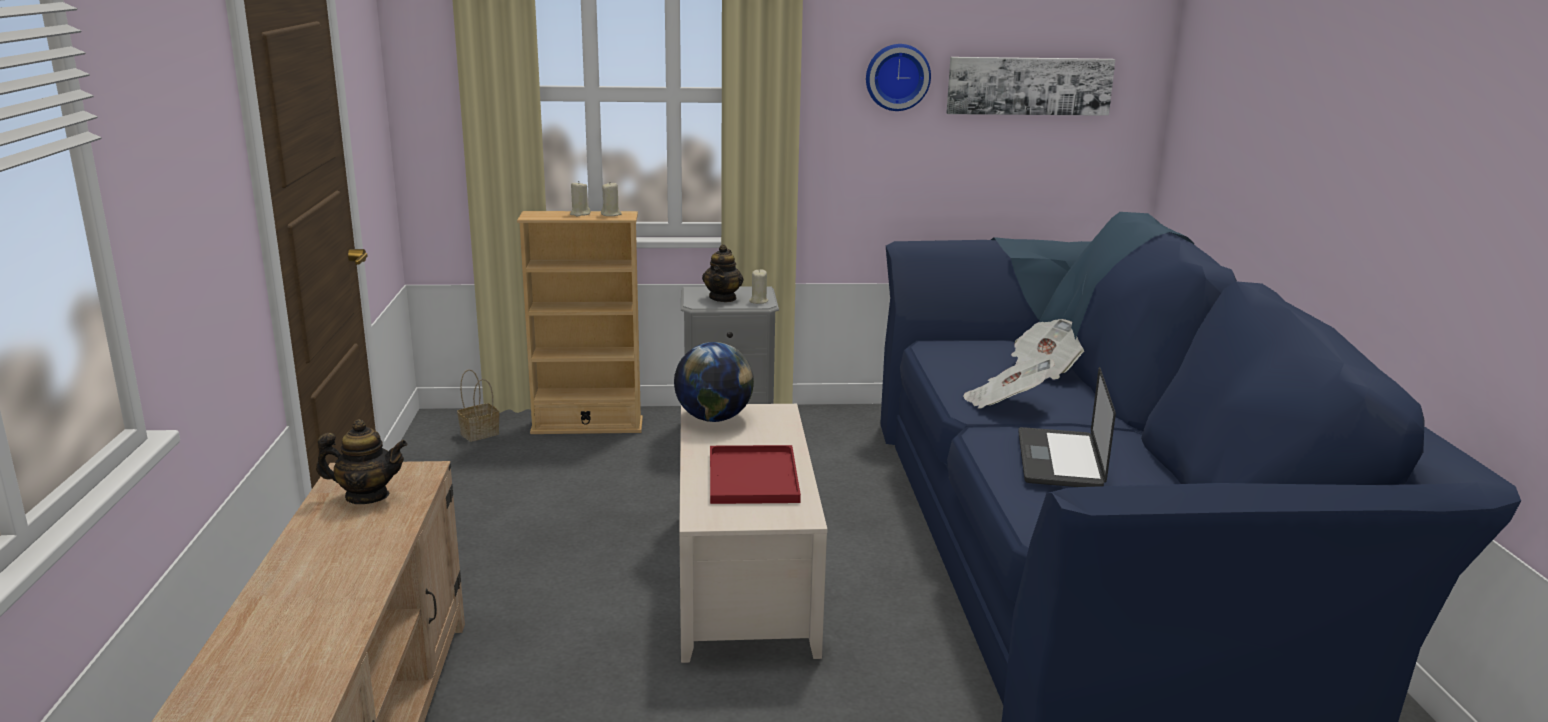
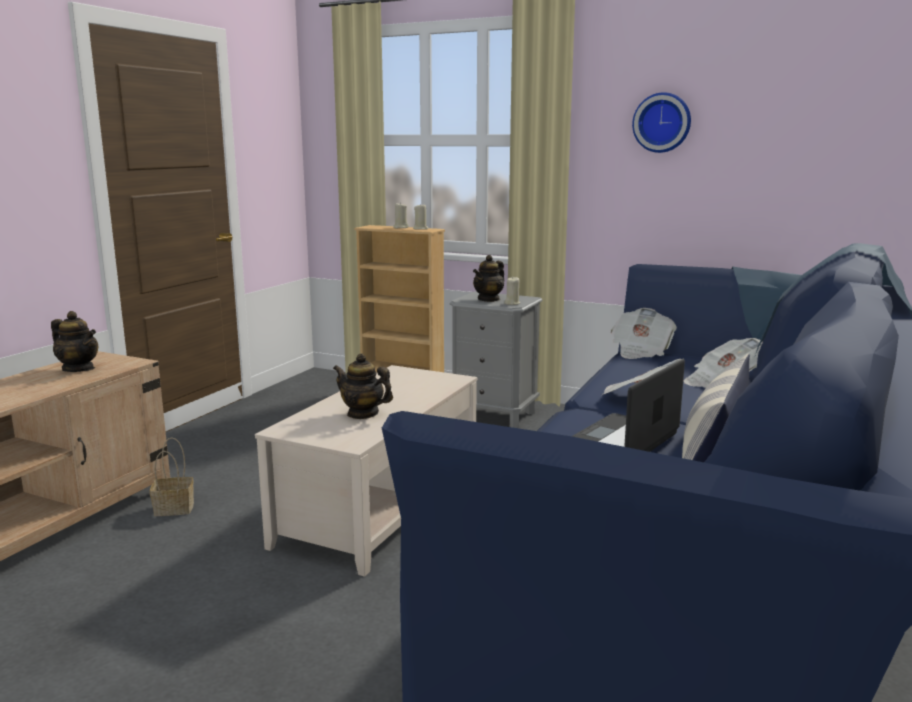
camera: 30 degrees right, 5 degrees down
basket [457,369,499,442] -> basket moved to [150,438,194,516]
globe [674,342,754,422] -> none
red tray [710,445,801,504] -> teapot [333,353,393,419]
picture [946,57,1115,116] -> none
none -> newspaper [611,308,677,359]
none -> pillow [682,353,750,462]

